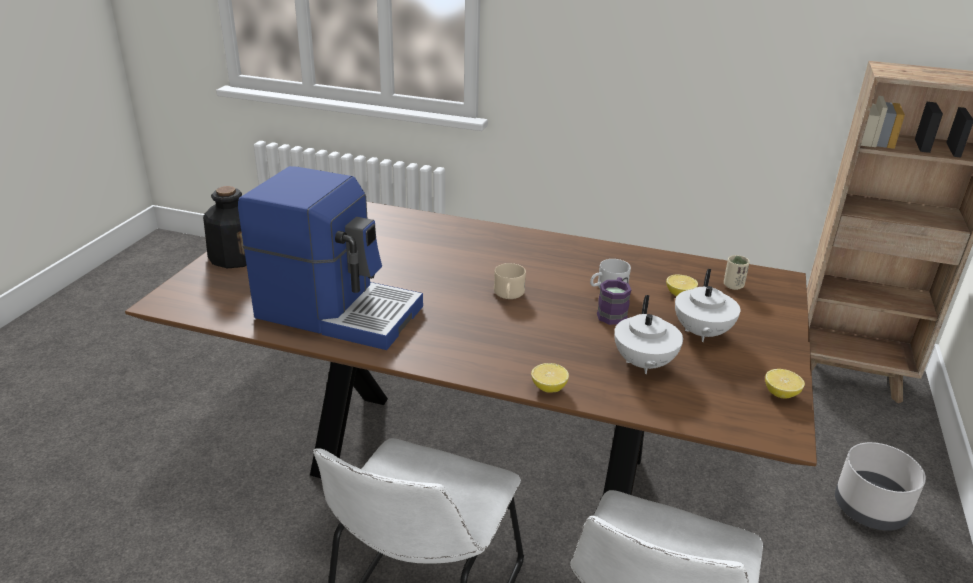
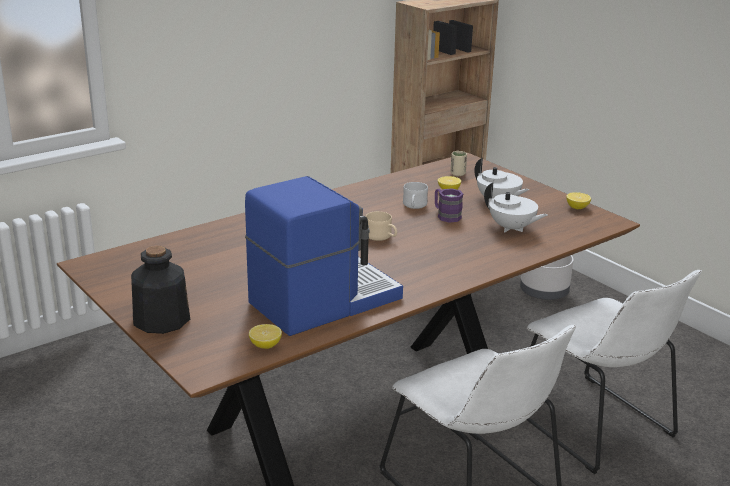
camera: 55 degrees left, 5 degrees down
lemon [531,363,569,393] -> lemon moved to [249,324,282,349]

